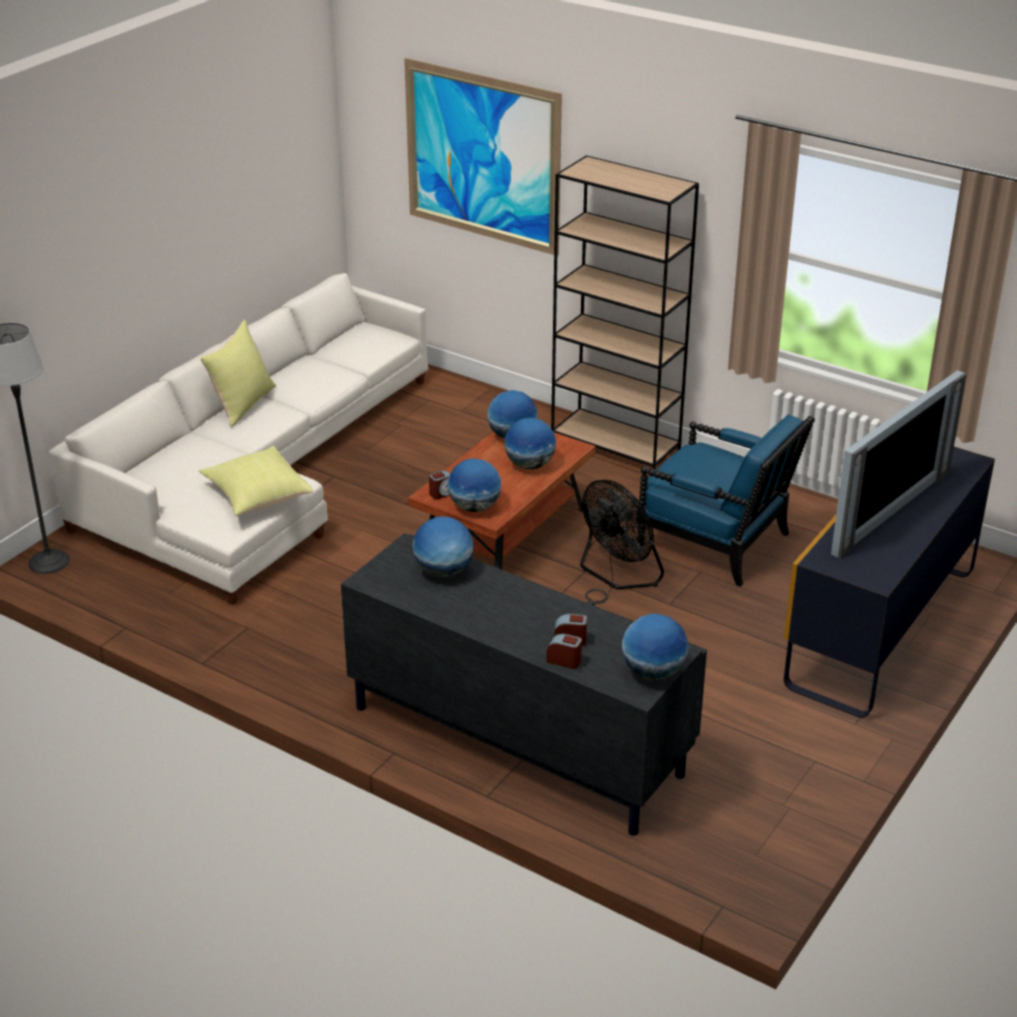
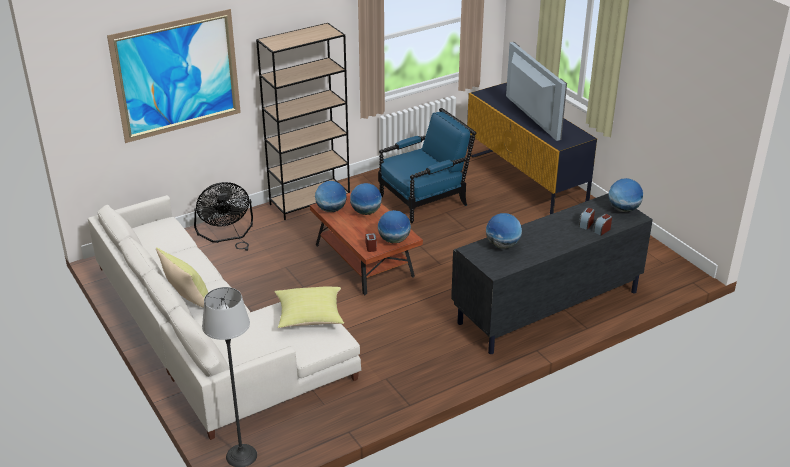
camera: 65 degrees left, 0 degrees up
black fan [580,480,664,605] -> black fan moved to [194,182,253,251]

